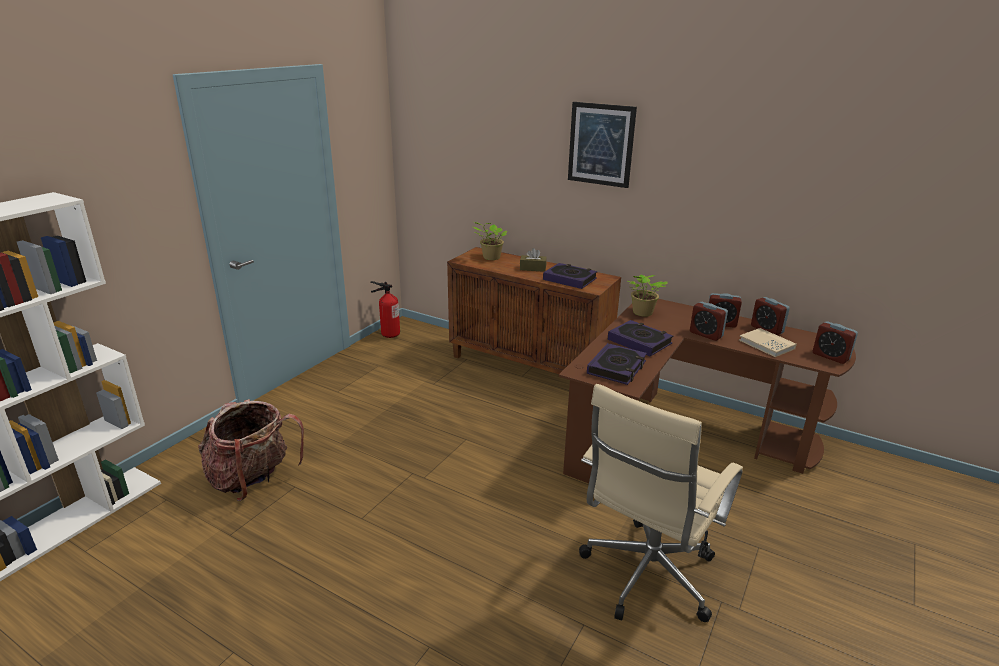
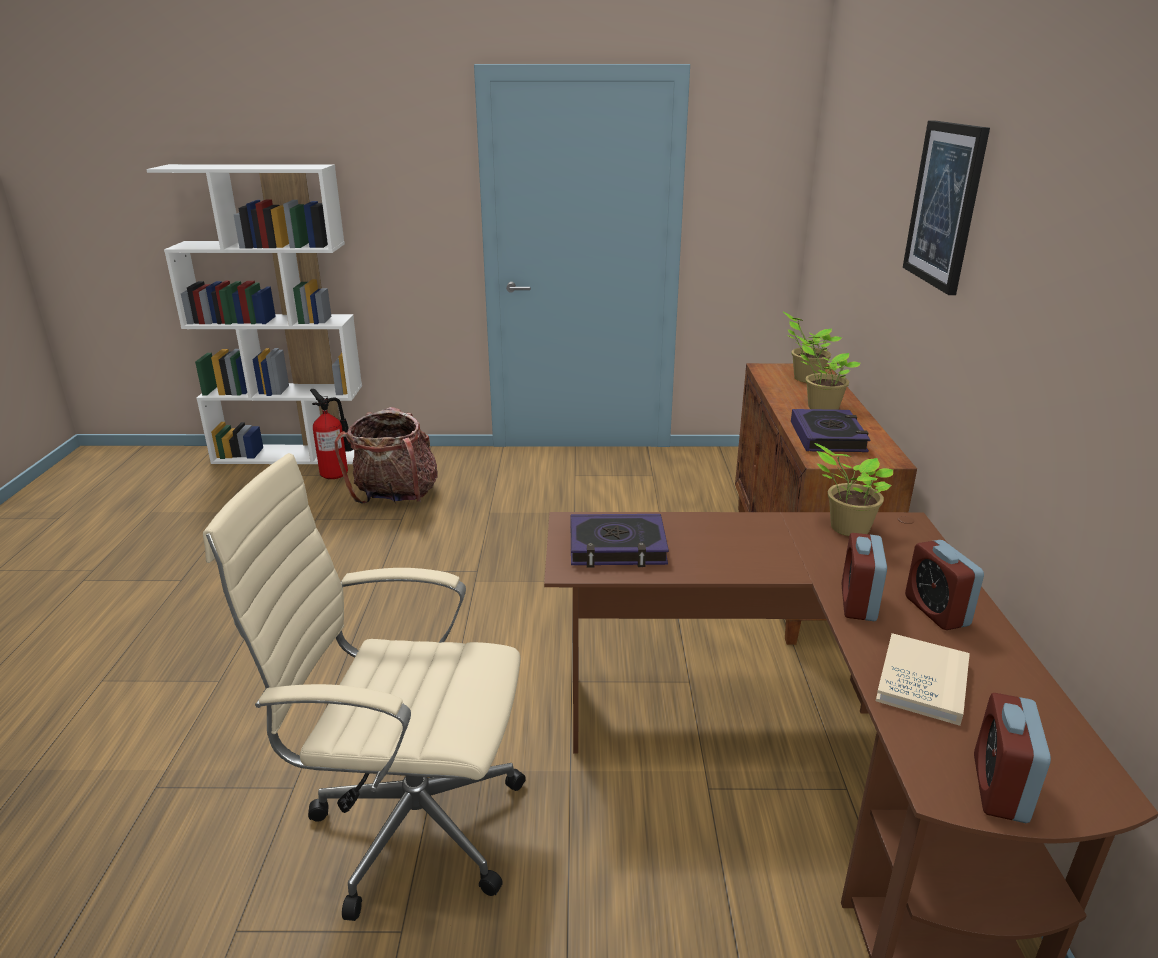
camera: 60 degrees right, 0 degrees up
fire extinguisher [370,281,400,338] -> fire extinguisher moved to [310,389,353,479]
brown tissue box [520,248,547,272] -> potted plant [795,335,860,410]
book [608,320,673,357] -> none
alarm clock [751,297,790,335] -> none

